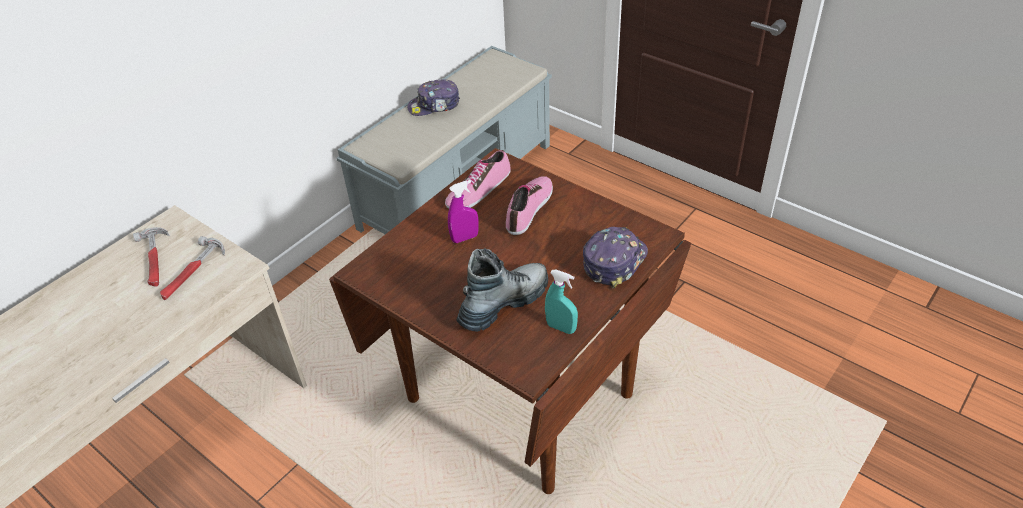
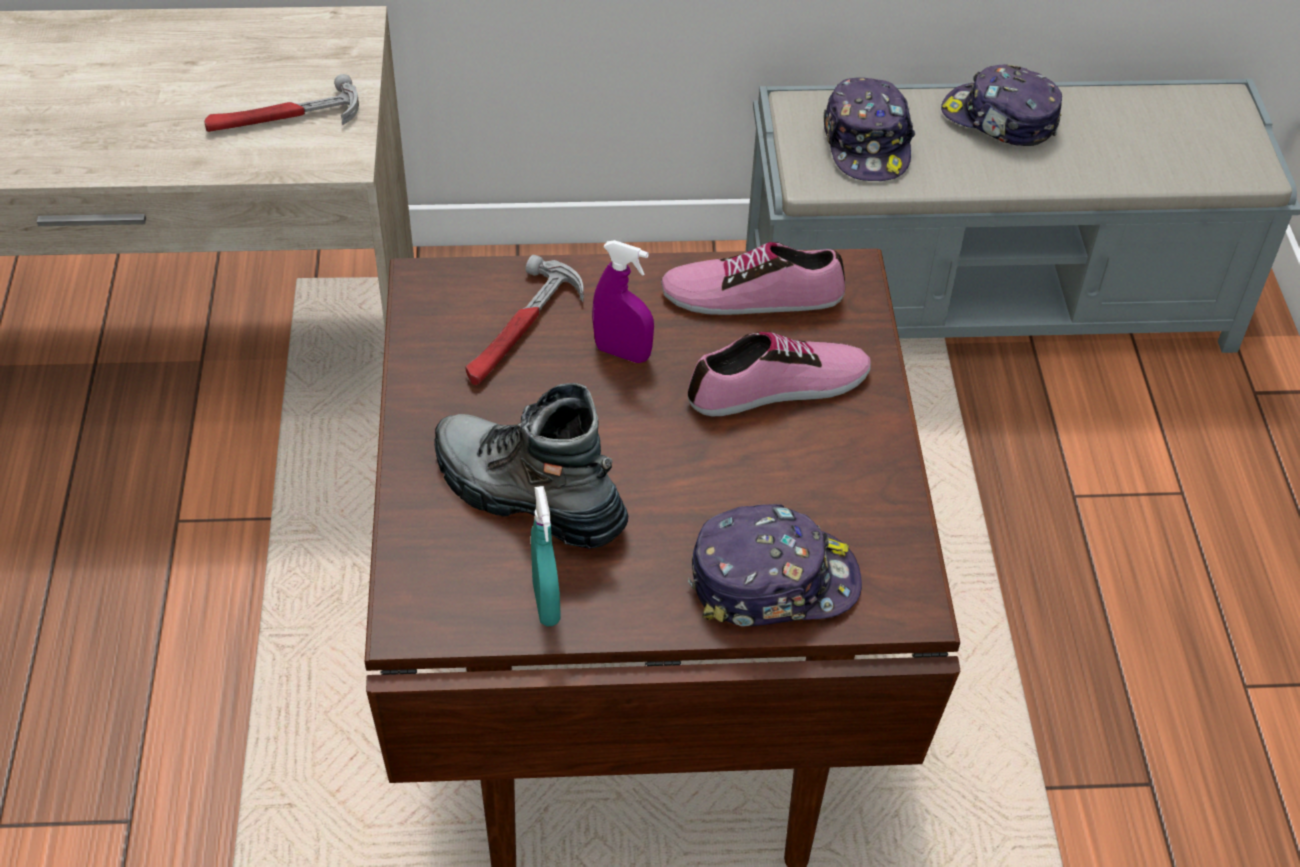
camera: 45 degrees right, 5 degrees up
hammer [133,227,170,287] -> hammer moved to [465,255,584,385]
boot [456,248,548,332] -> boot turned 150 degrees counterclockwise [434,383,628,549]
none -> cap [823,77,915,181]

